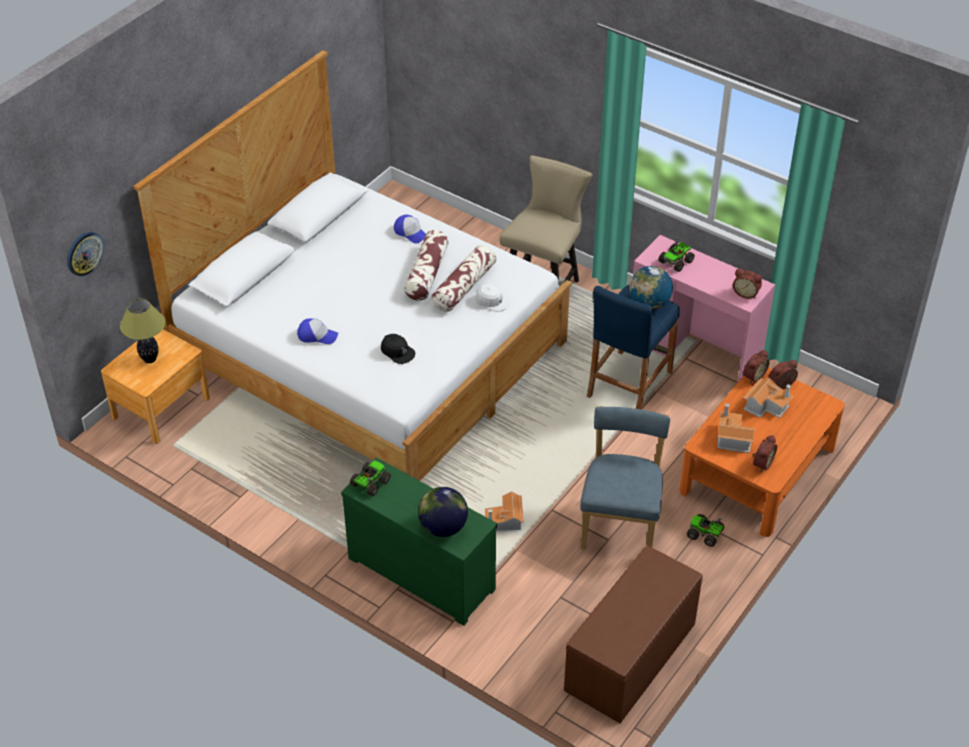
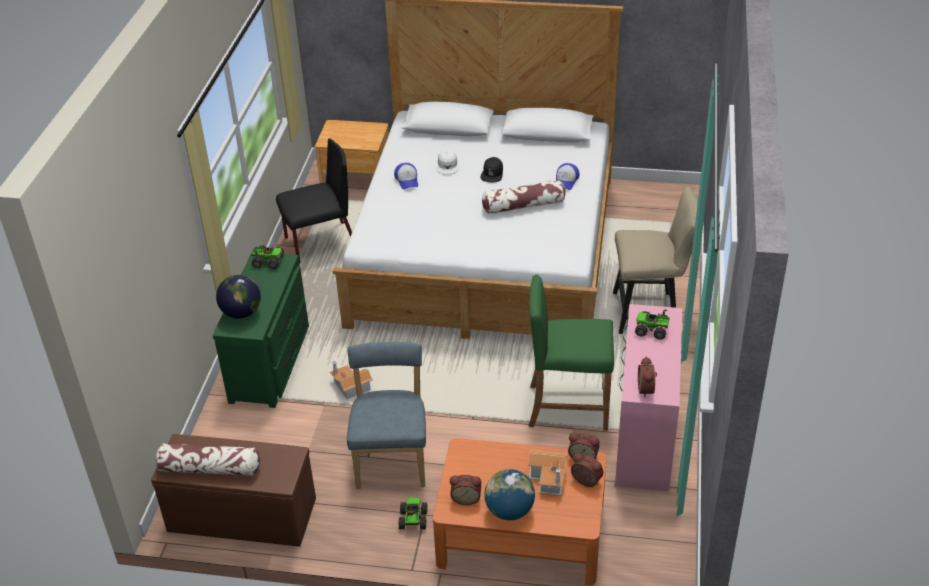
camera: 65 degrees right, 5 degrees down
wall clock [67,232,104,276] -> none
table lamp [120,299,165,363] -> none
black cap [381,334,415,364] -> black cap moved to [480,157,503,182]
pillow [431,245,496,312] -> pillow moved to [155,443,260,476]
white cap [475,284,510,312] -> white cap moved to [437,149,458,174]
blue chair [580,406,670,550] -> blue chair turned 75 degrees counterclockwise [347,342,426,489]
blue stool [587,285,680,409] -> green stool [529,275,614,431]
globe [629,266,673,309] -> globe moved to [484,469,535,520]
toy house [717,403,754,453] -> none
none -> black chair [276,138,352,264]

